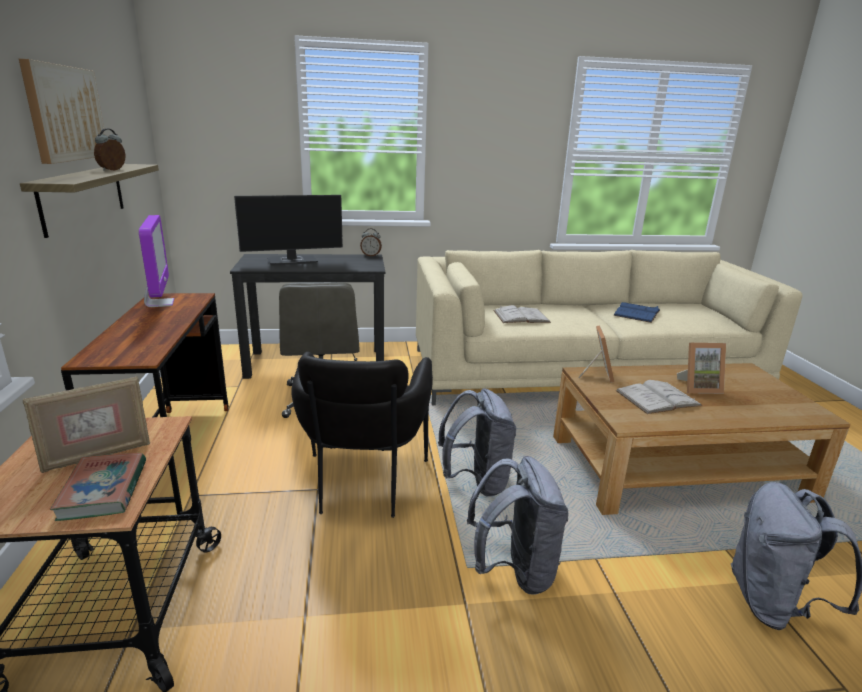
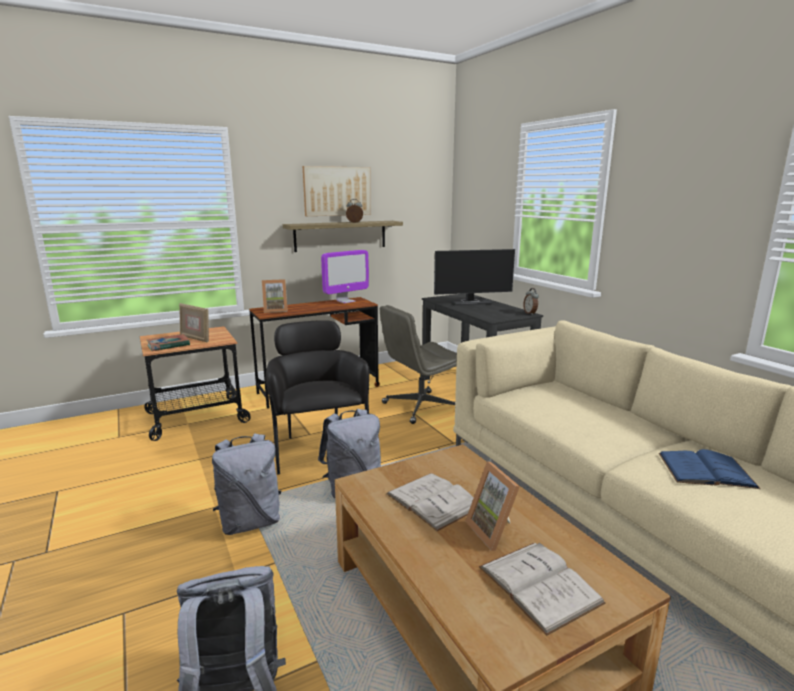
camera: 70 degrees right, 5 degrees down
monitor [234,195,343,266] -> monitor turned 60 degrees counterclockwise [434,249,515,306]
black armchair [292,352,433,518] -> black armchair turned 90 degrees clockwise [266,320,369,475]
white book [493,305,551,323] -> white book moved to [479,542,606,635]
picture frame [578,325,614,383] -> picture frame moved to [262,279,288,313]

